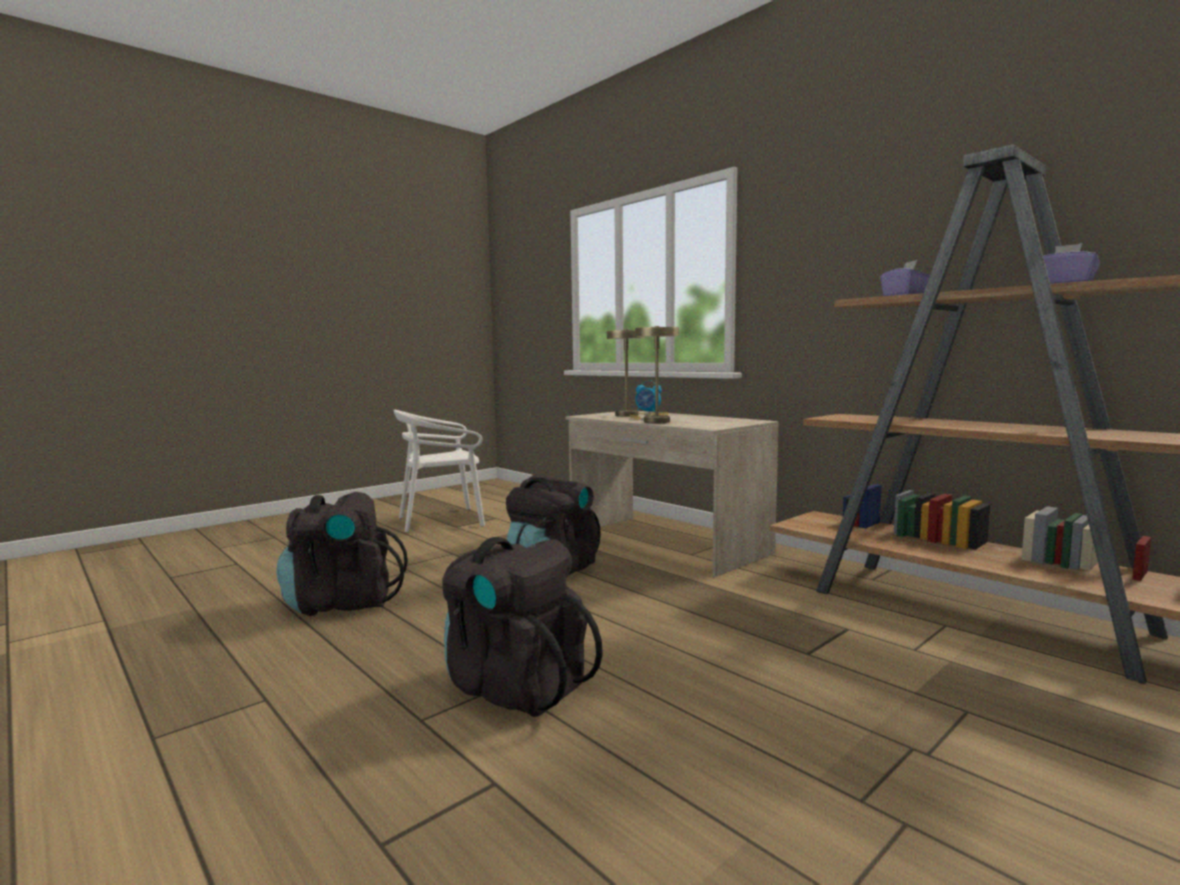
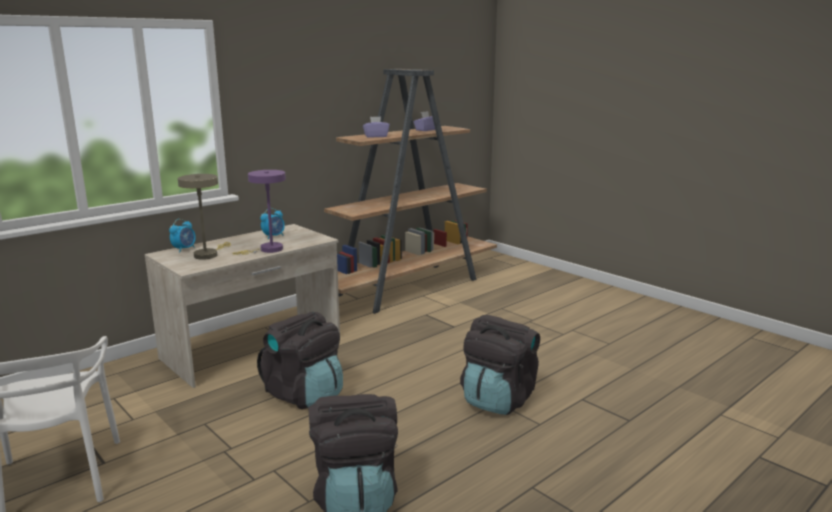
camera: 90 degrees left, 10 degrees up
beige table lamp [629,326,679,423] -> purple table lamp [232,170,286,255]
none -> alarm clock [260,208,285,239]

